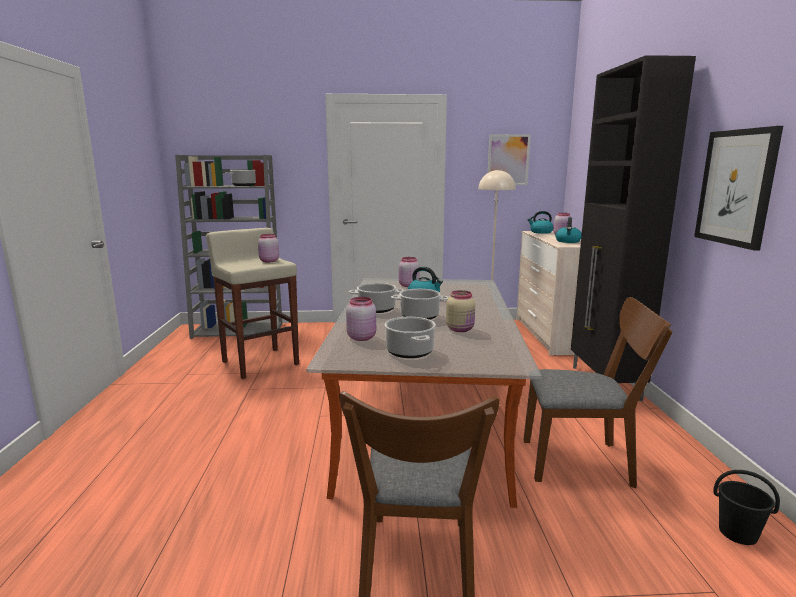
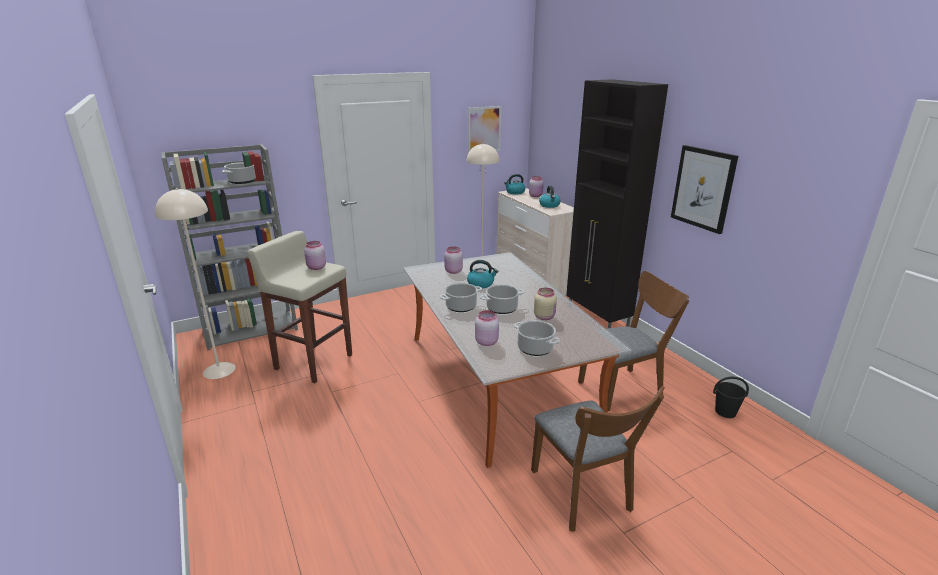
camera: 25 degrees left, 10 degrees up
none -> beige floor lamp [155,188,236,379]

